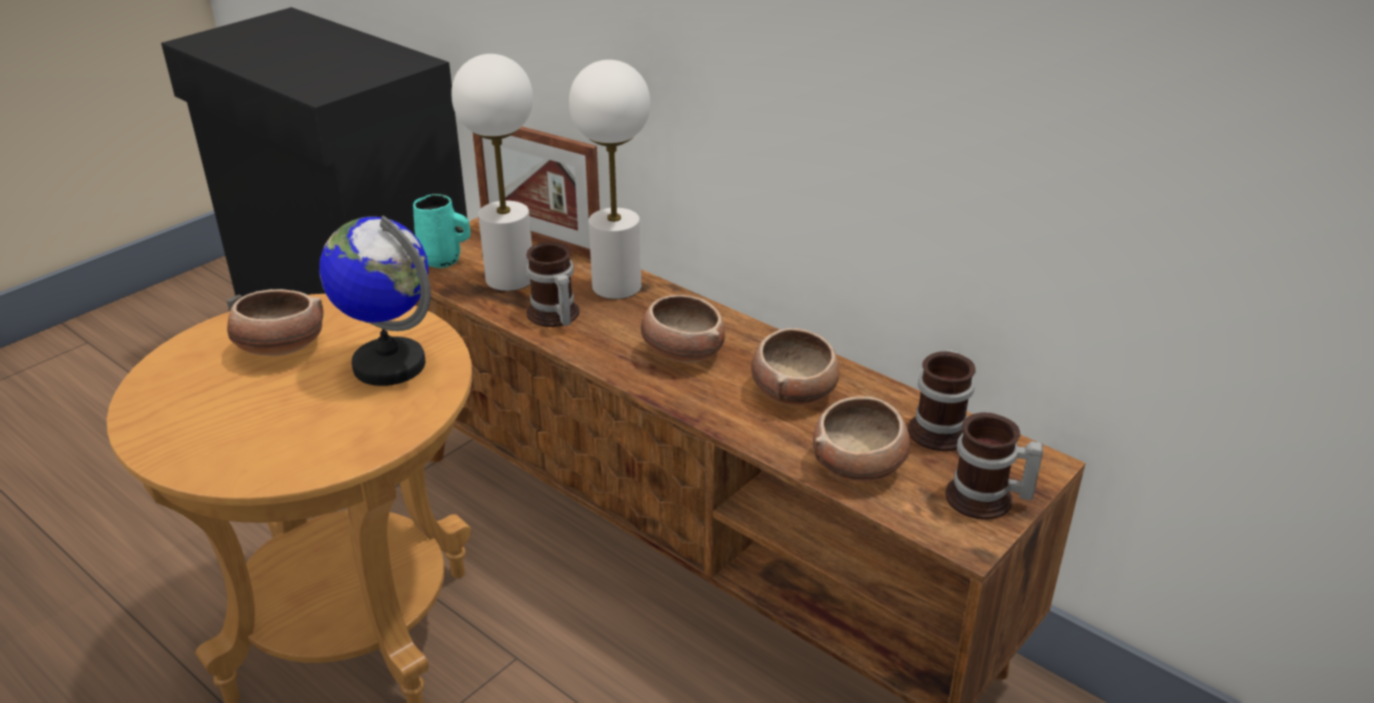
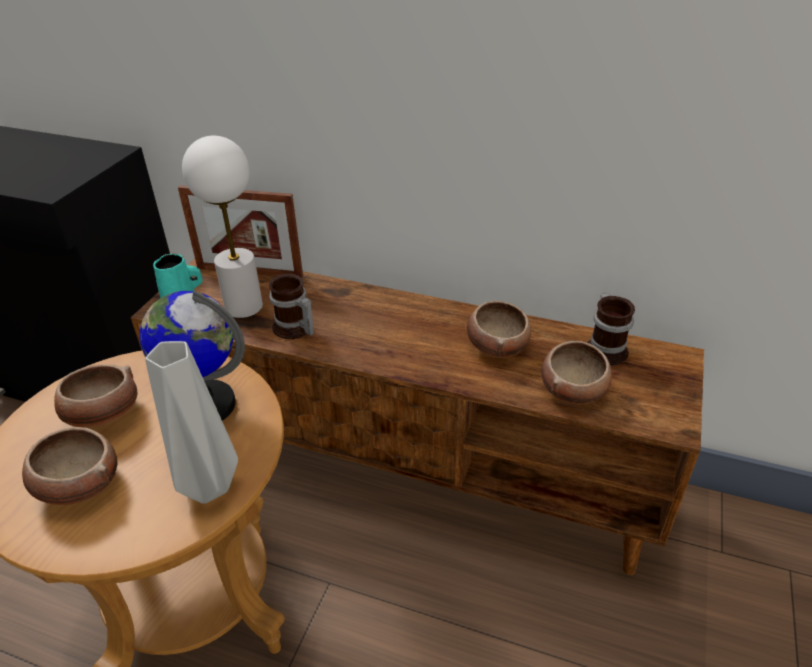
camera: 20 degrees left, 5 degrees up
white table lamp [569,60,651,299] -> none
bowl [641,295,725,363] -> bowl moved to [22,427,117,505]
mug [945,412,1043,520] -> none
none -> grey vase [145,341,238,504]

